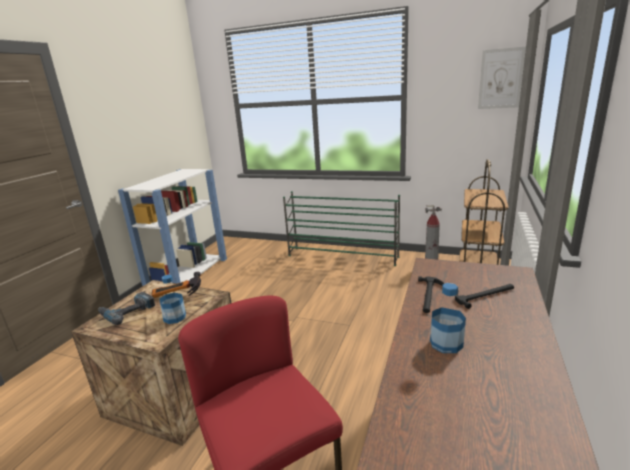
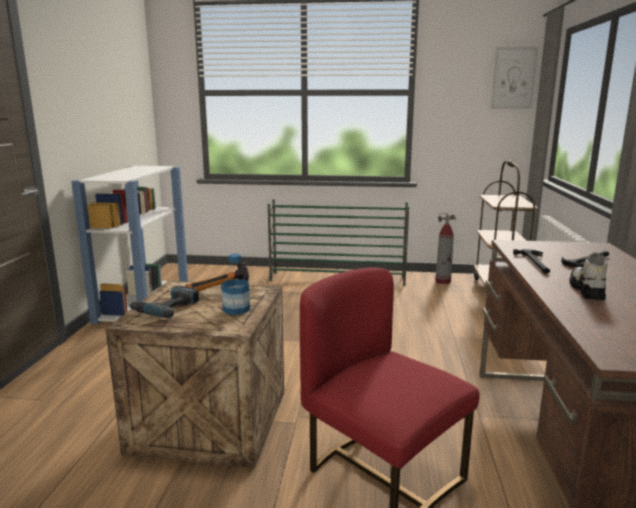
camera: 15 degrees left, 5 degrees down
bottle [430,283,466,353] -> shoe [569,253,608,300]

